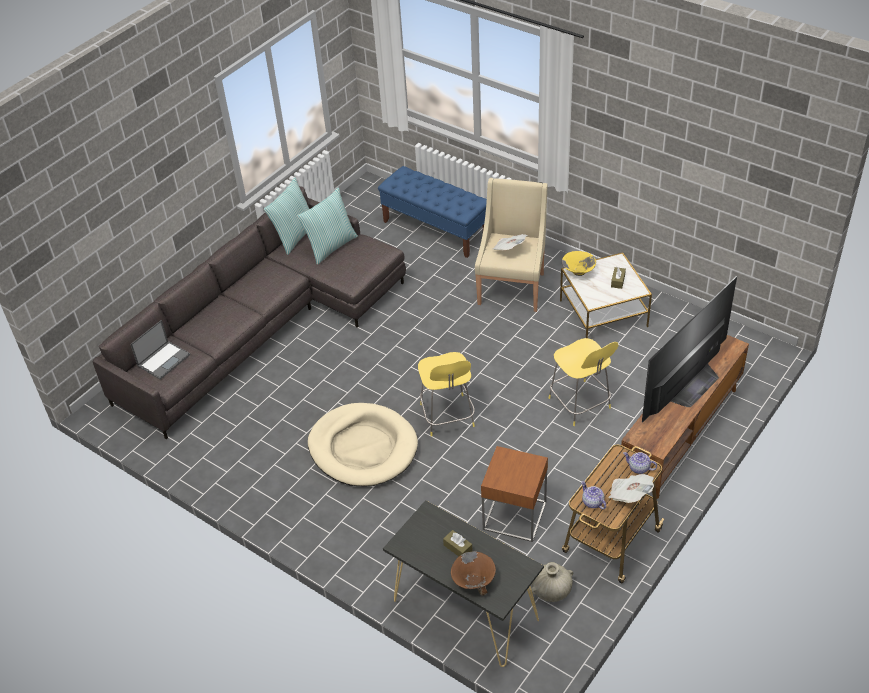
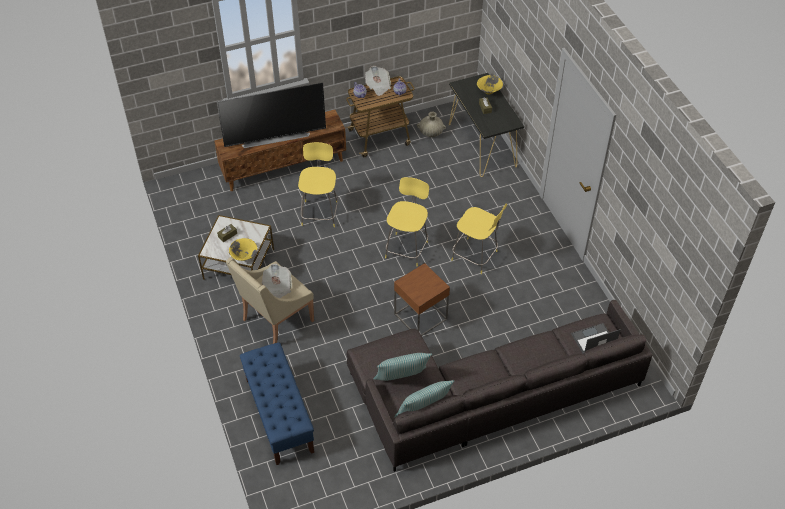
camera: 150 degrees left, 5 degrees up
beige dog bed [308,403,418,486] -> yellow stool [451,203,507,274]
brown bowl [451,552,496,595] -> yellow bowl [477,75,503,95]
brown side table [481,446,548,542] -> brown side table moved to [394,263,450,336]

